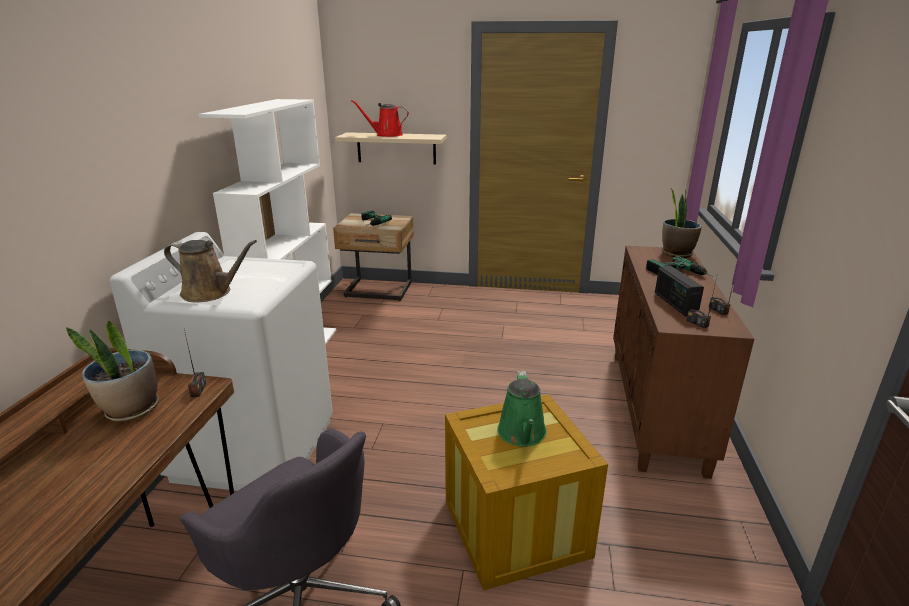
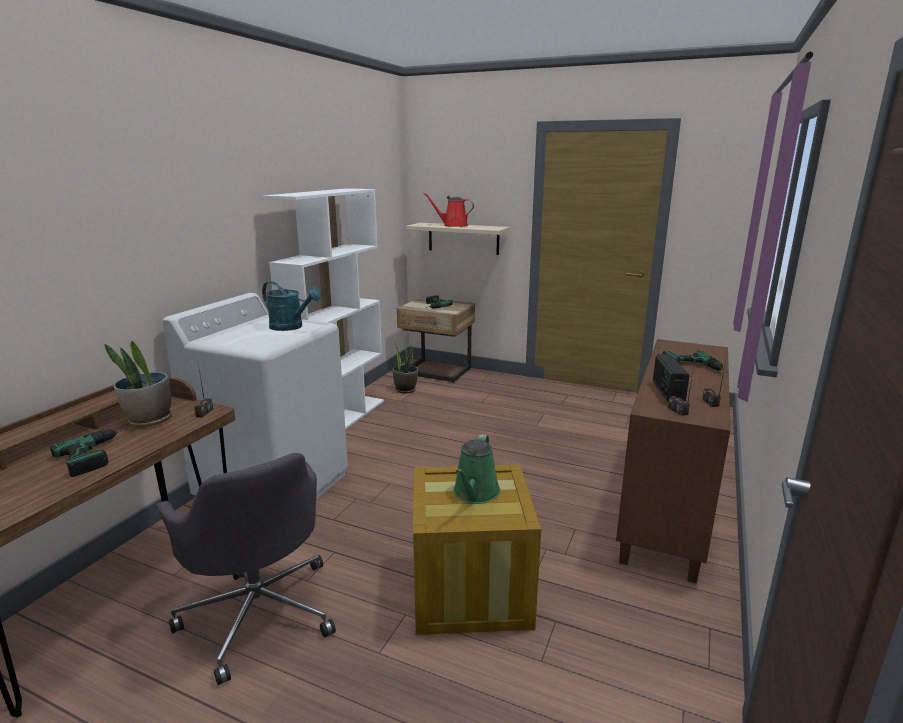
camera: 15 degrees right, 5 degrees down
brown watering can [164,240,257,302] -> none
potted plant [662,188,702,258] -> potted plant moved to [393,345,418,394]
none -> power drill [50,428,130,477]
none -> turquoise watering can [262,281,321,331]

